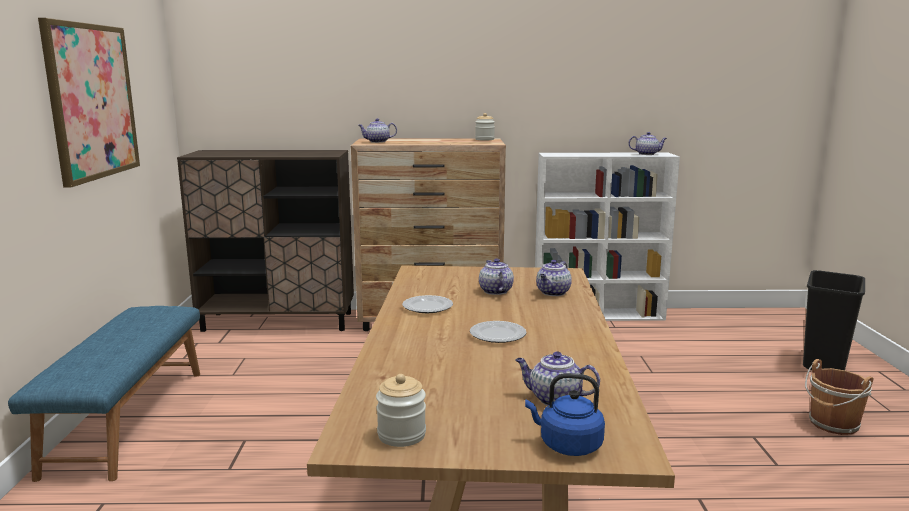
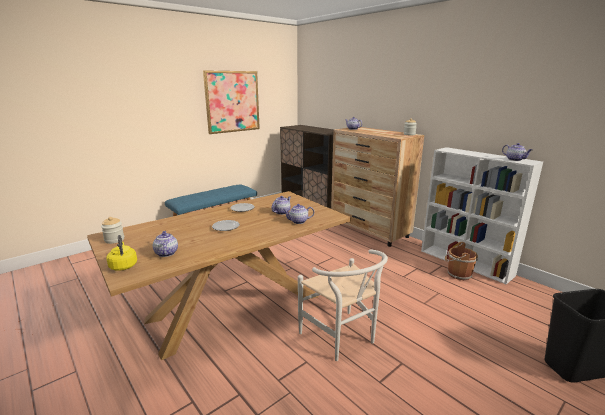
camera: 50 degrees right, 5 degrees up
blue kettle [525,373,605,456] -> yellow kettle [106,235,137,271]
brown bucket [805,359,874,435] -> brown bucket moved to [445,242,478,280]
none -> white chair [298,249,388,361]

